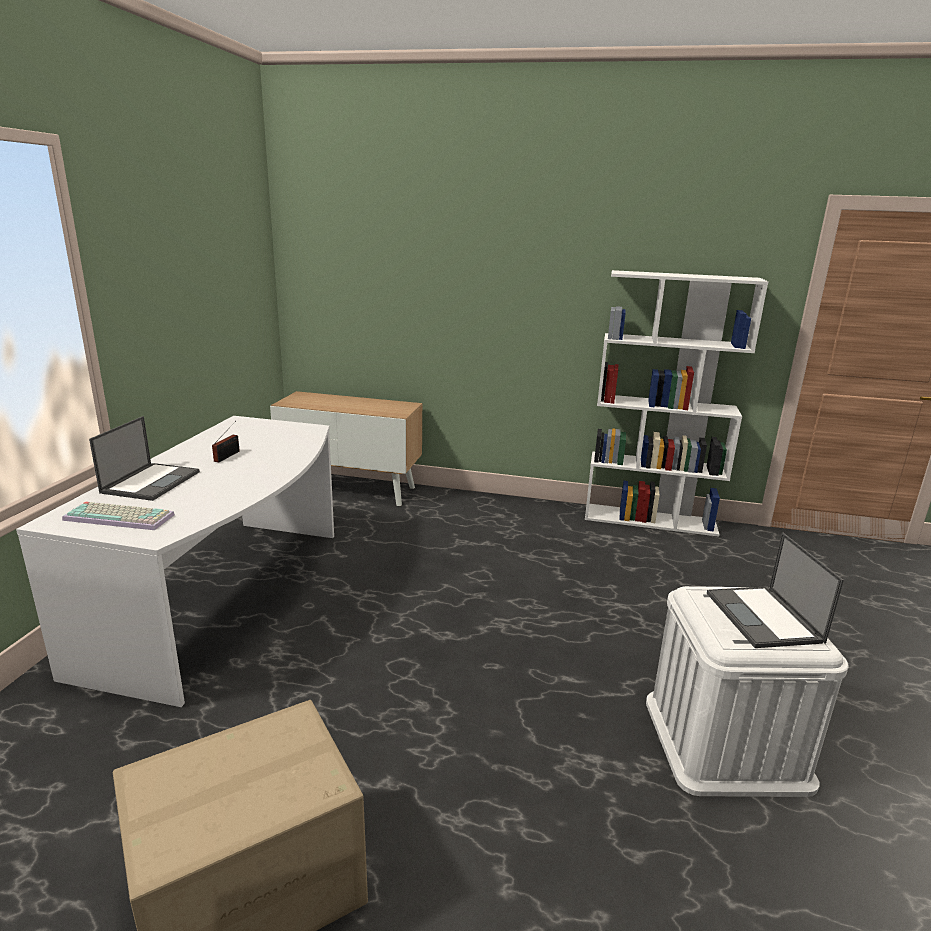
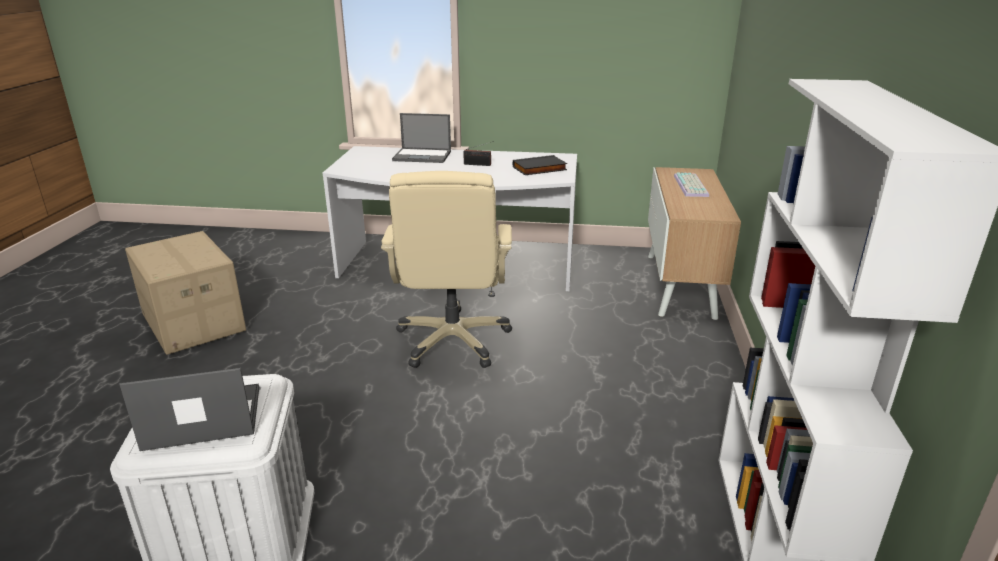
camera: 85 degrees right, 5 degrees up
keyboard [62,502,175,530] -> keyboard moved to [674,173,709,197]
none -> beige office chair [381,171,512,368]
none -> black book [513,155,567,175]

